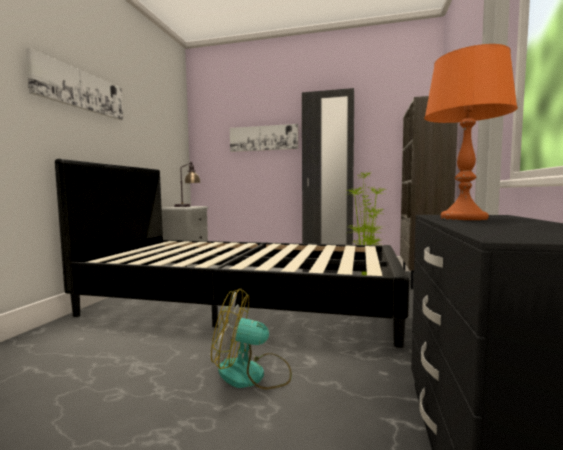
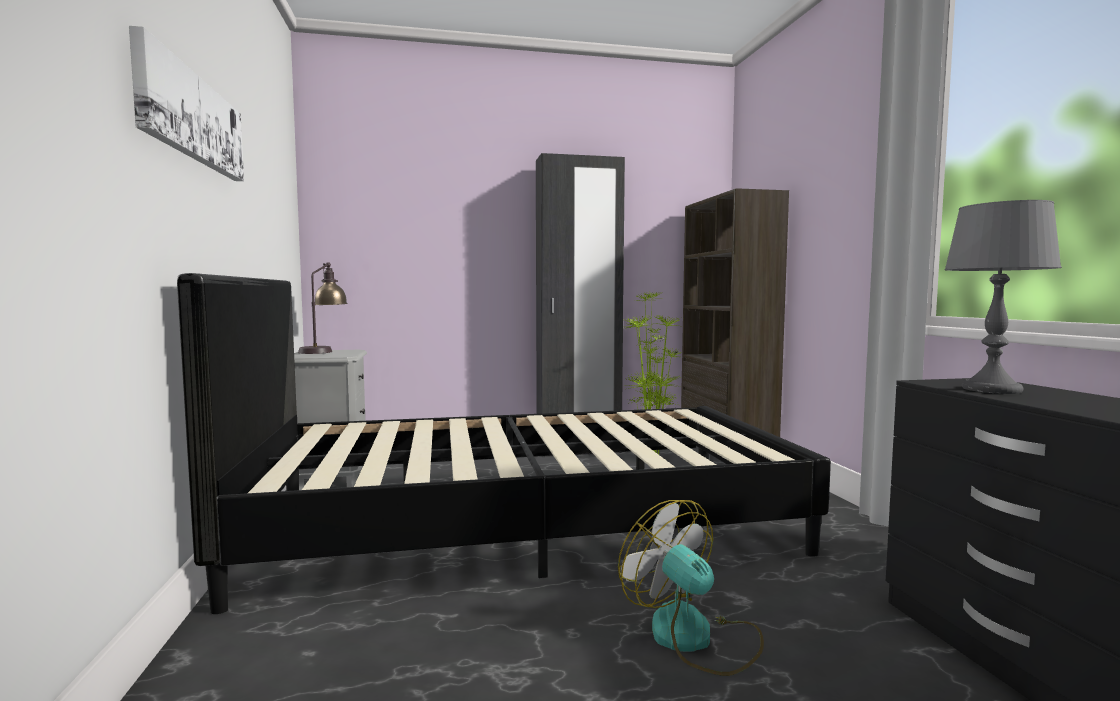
camera: 25 degrees left, 0 degrees up
fan [211,288,292,390] -> fan turned 75 degrees clockwise [618,500,764,676]
picture [230,124,298,152] -> none
orange table lamp [424,44,518,220] -> grey table lamp [944,200,1062,394]

